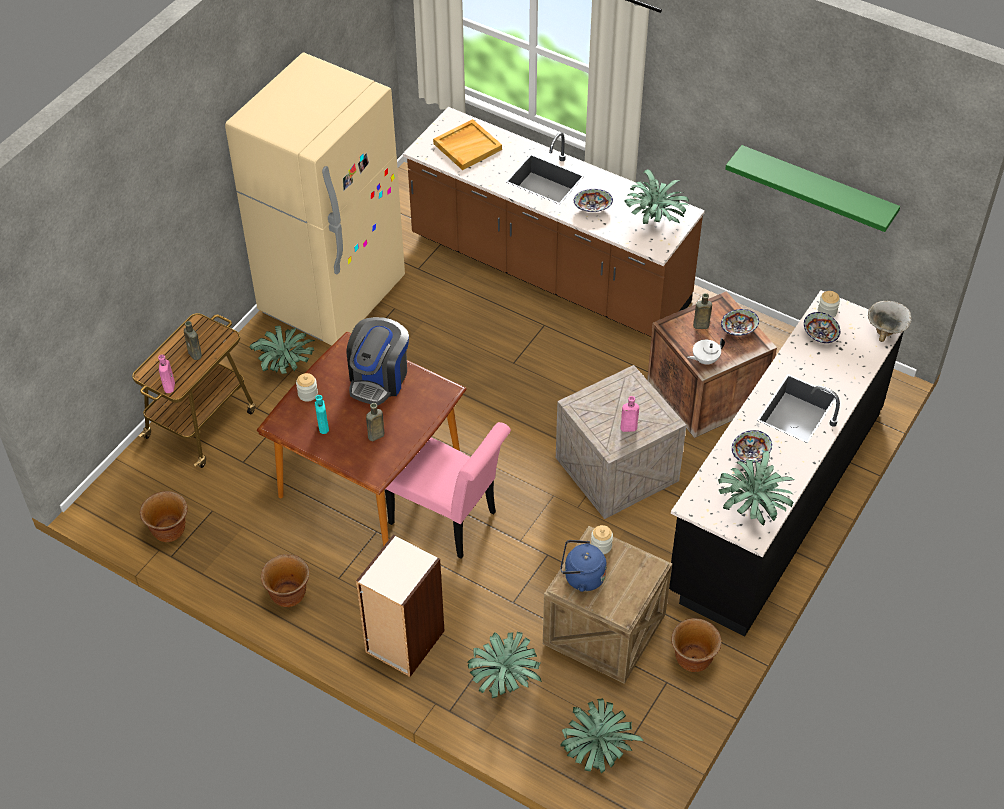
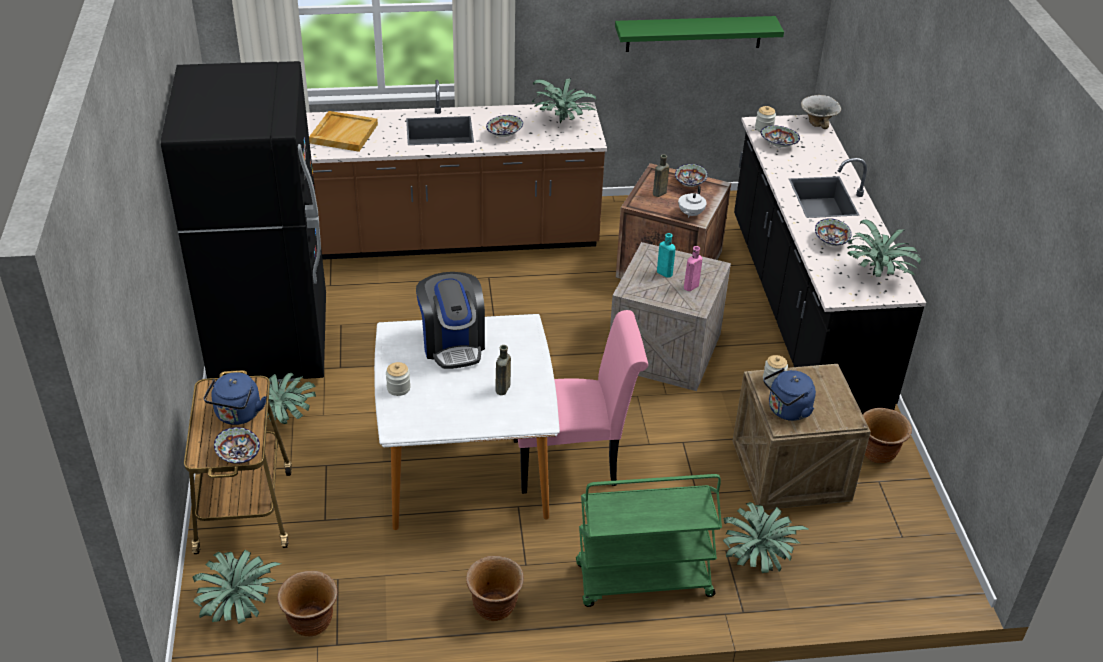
camera: 40 degrees left, 10 degrees down
pink bottle [158,354,175,393] -> bowl [214,427,260,464]
brown bottle [184,321,202,360] -> blue kettle [203,372,266,425]
beige fridge [225,52,405,345] -> black fridge [161,61,326,383]
brown dining table [257,332,467,546] -> white dining table [374,314,560,530]
turquoise bottle [315,395,329,434] -> turquoise bottle moved to [657,233,676,277]
bookcase [356,534,444,677] -> green cart [576,474,722,607]
potted plant [560,698,644,773] -> potted plant moved to [193,550,281,624]

